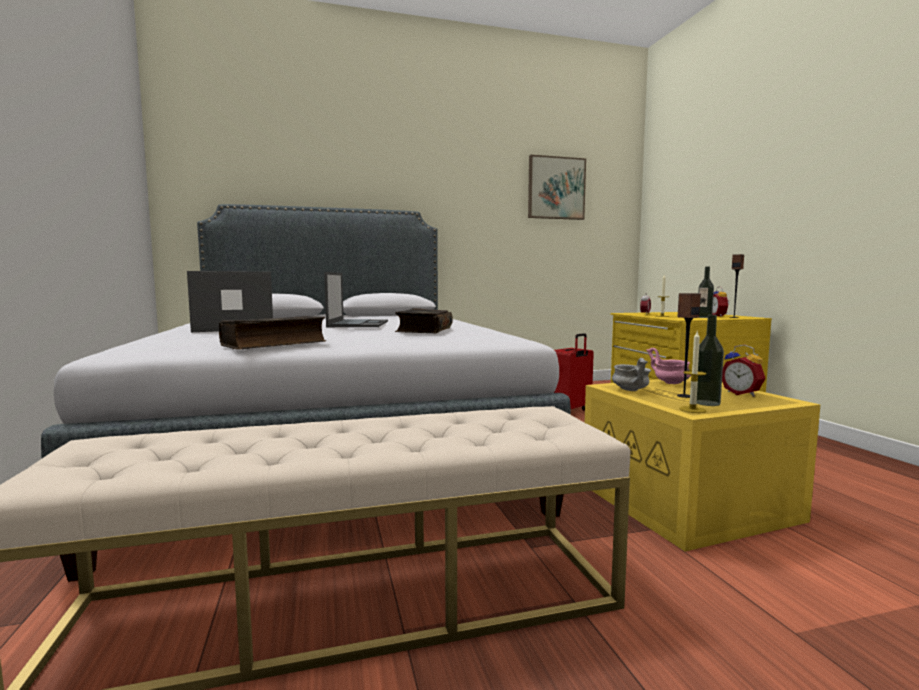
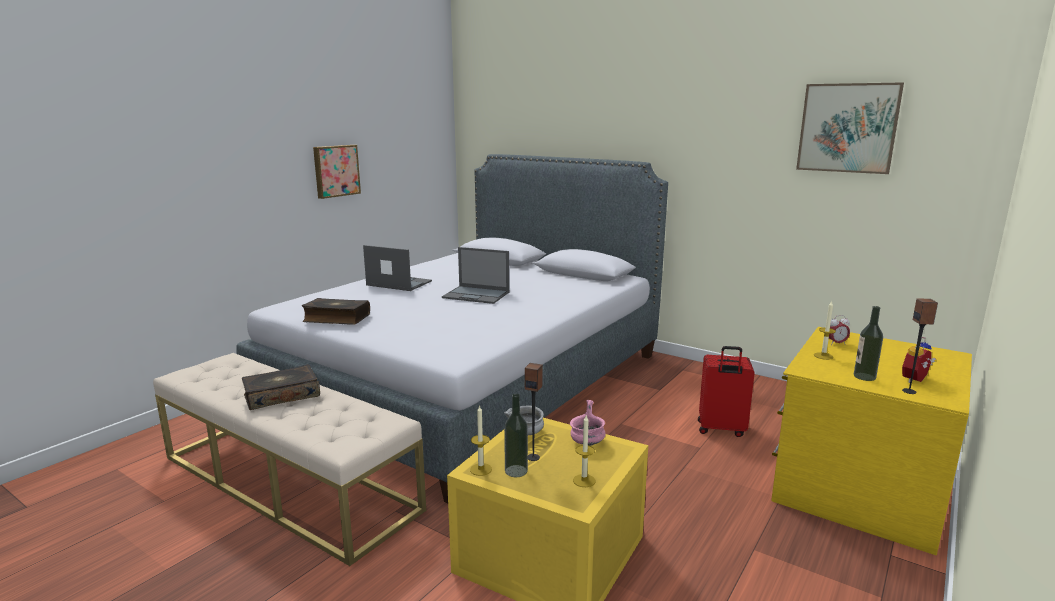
camera: 50 degrees right, 10 degrees up
laptop [324,272,388,327] -> laptop turned 60 degrees clockwise [442,247,509,304]
book [395,308,453,334] -> book moved to [242,365,320,410]
alarm clock [722,344,766,397] -> candle [573,415,595,487]
none -> picture [313,145,361,199]

